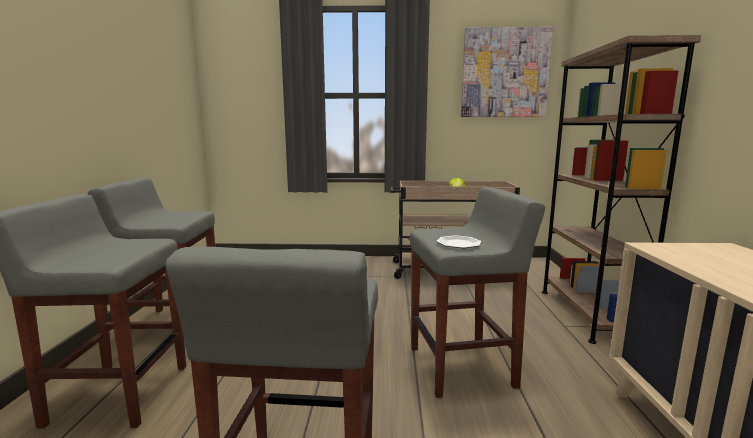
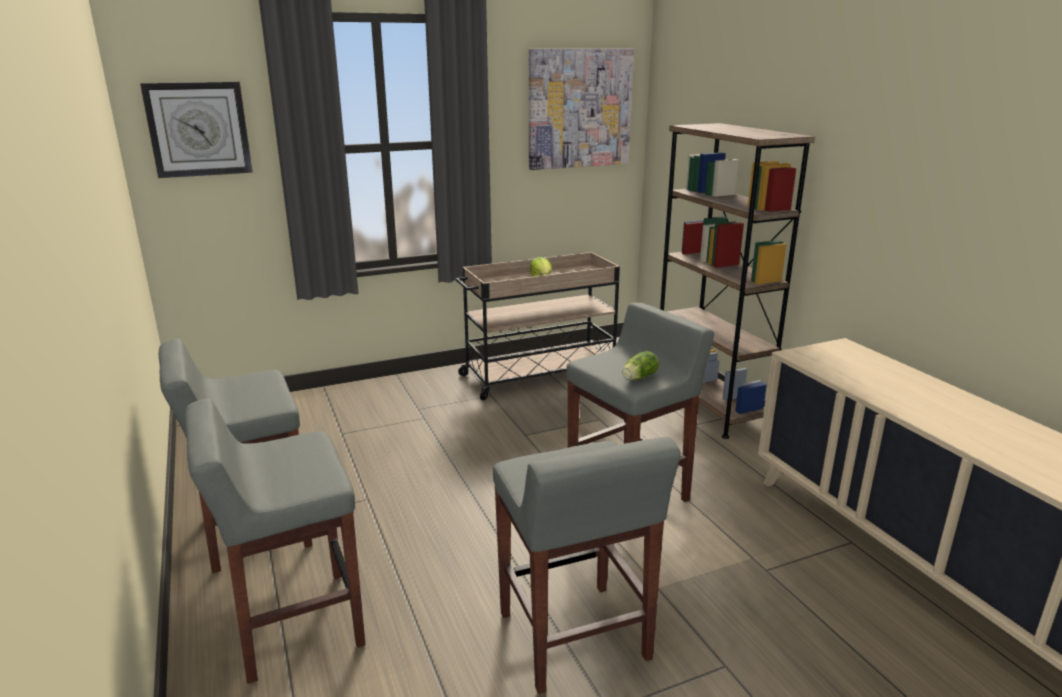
camera: 25 degrees left, 10 degrees up
plate [436,235,482,248] -> lettuce [622,351,659,380]
none -> wall clock [140,82,253,178]

